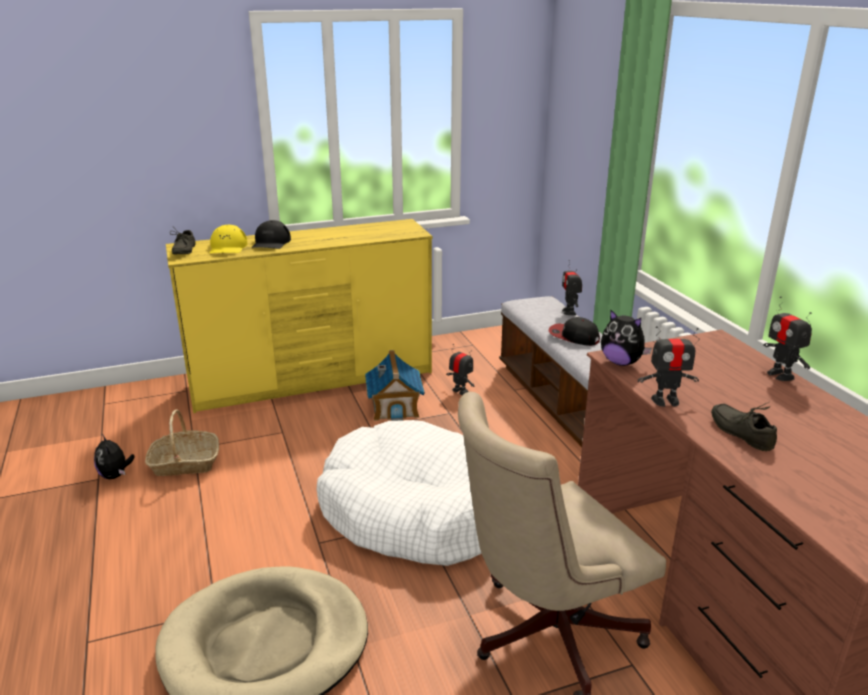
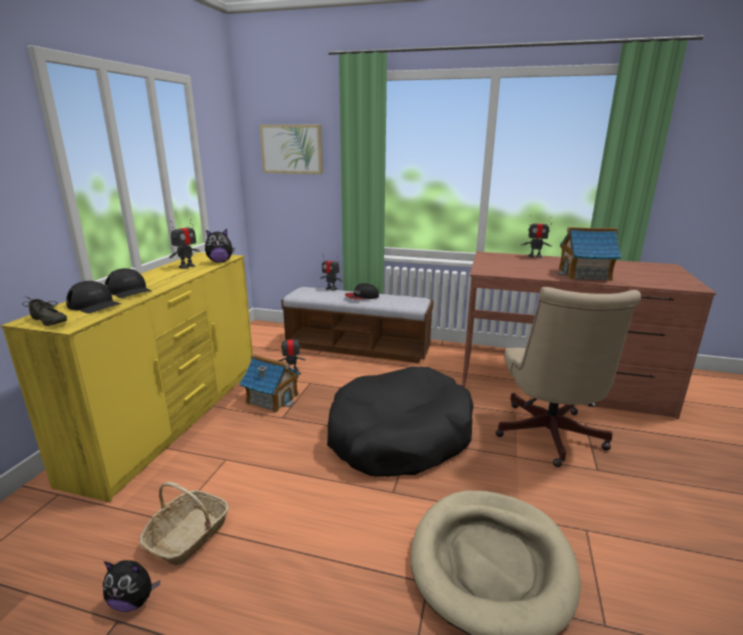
camera: 55 degrees left, 5 degrees down
yellow cap [210,225,248,253] -> black cap [66,281,121,314]
white dog bed [317,420,482,566] -> black dog bed [327,366,474,477]
plush toy [601,309,652,366] -> plush toy moved to [205,229,235,262]
toy robot [638,326,699,407] -> toy robot moved to [169,219,200,269]
grey shoe [711,402,777,451] -> toy house [557,227,621,281]
none -> picture [259,125,323,174]

